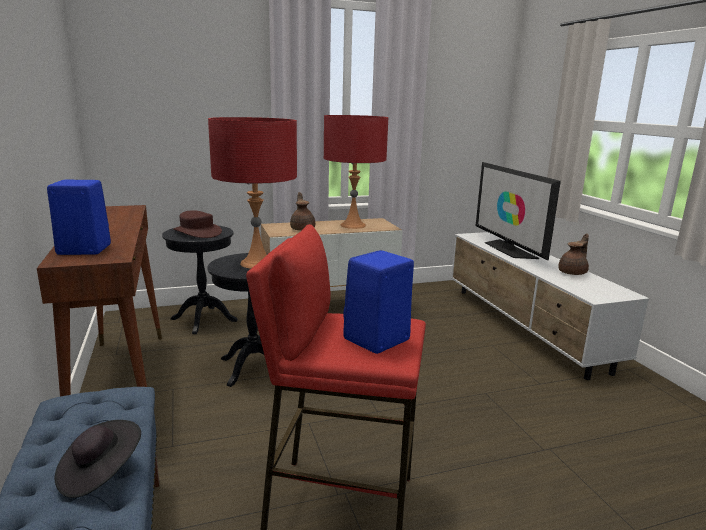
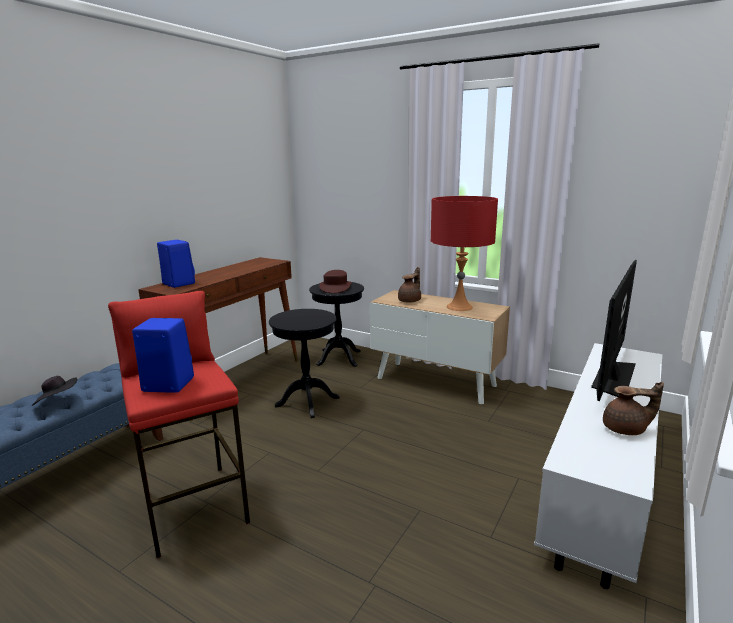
camera: 50 degrees right, 0 degrees up
red table lamp [208,117,297,269] -> none

